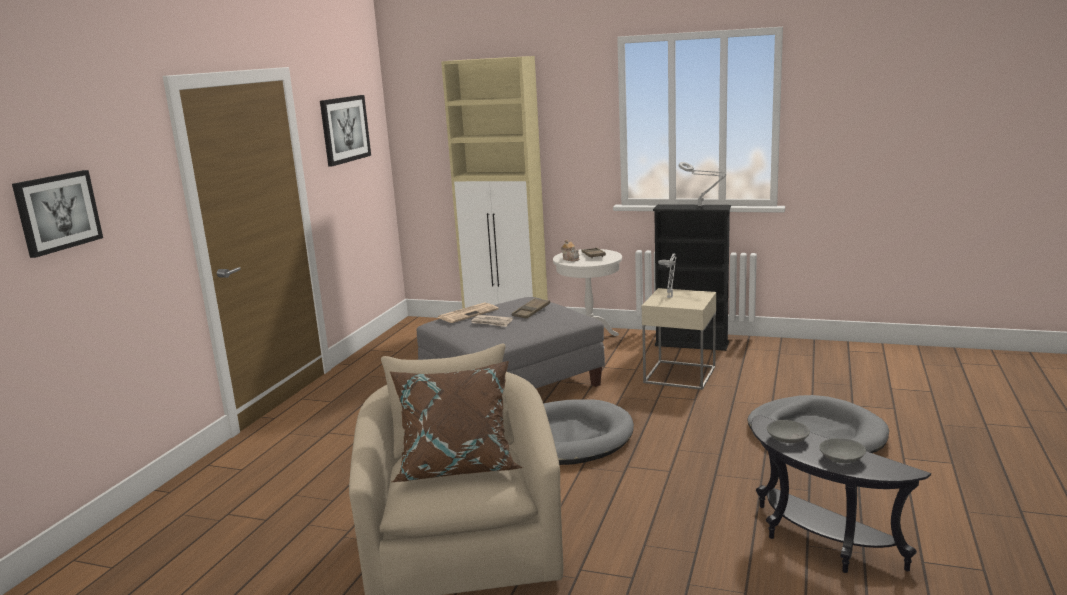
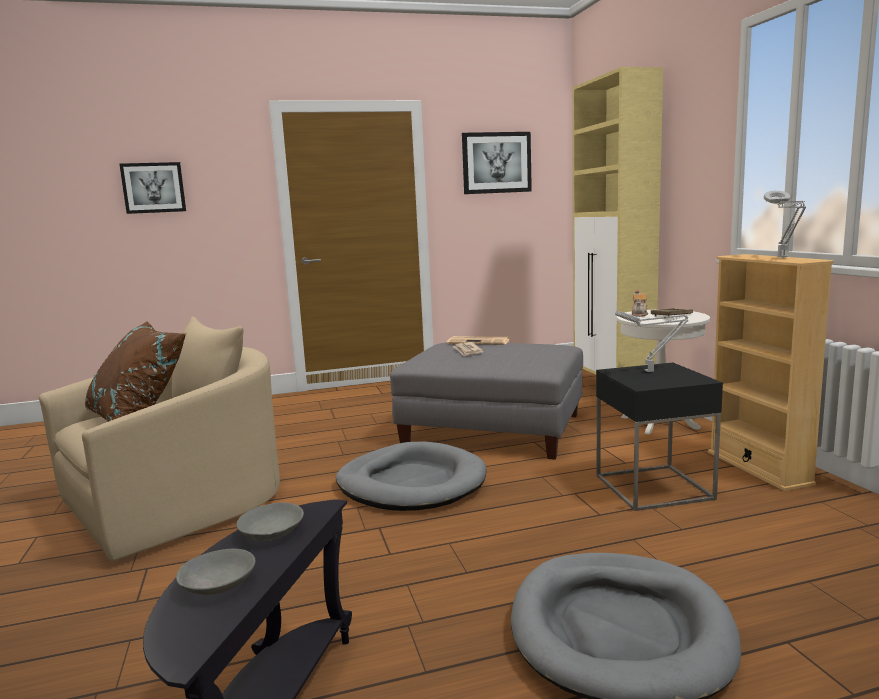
camera: 55 degrees right, 5 degrees down
brown tray [512,298,550,319] -> none
beige side table [642,288,716,390] -> black side table [596,363,723,511]
black bookcase [653,204,731,351] -> beige bookcase [708,254,834,491]

